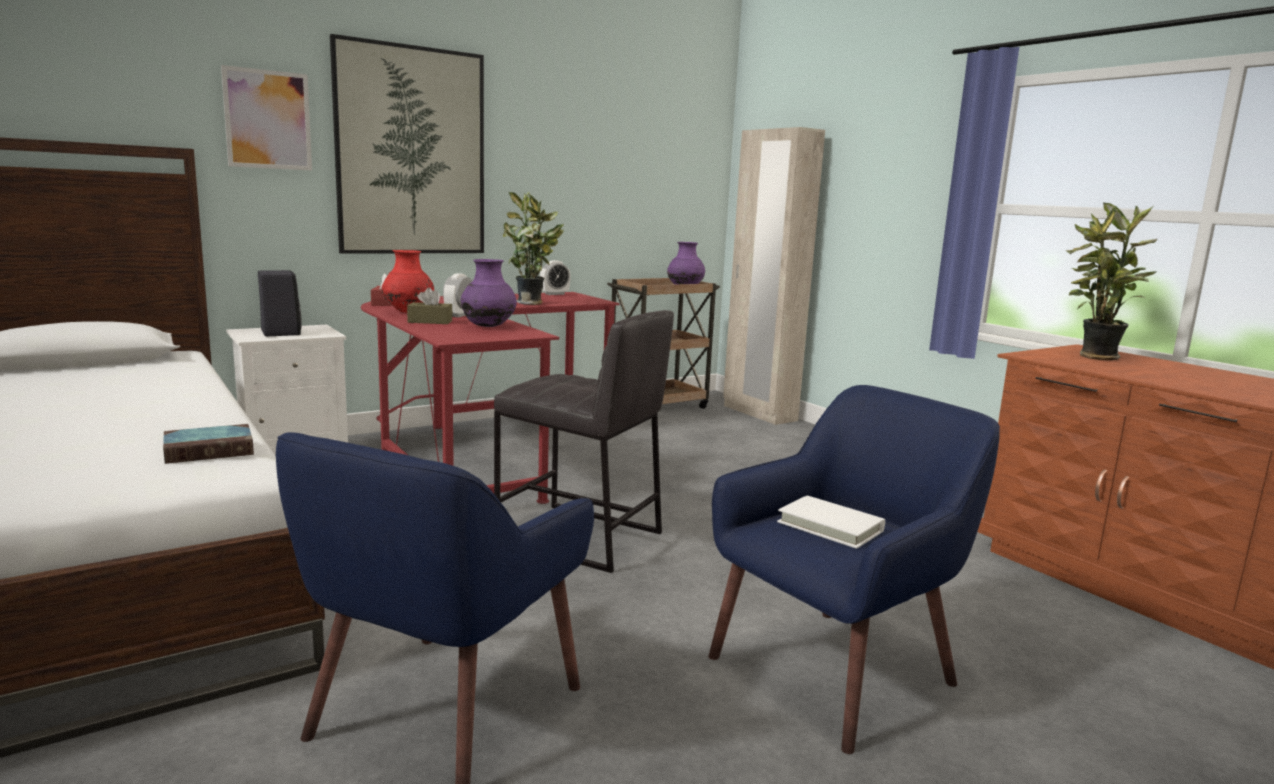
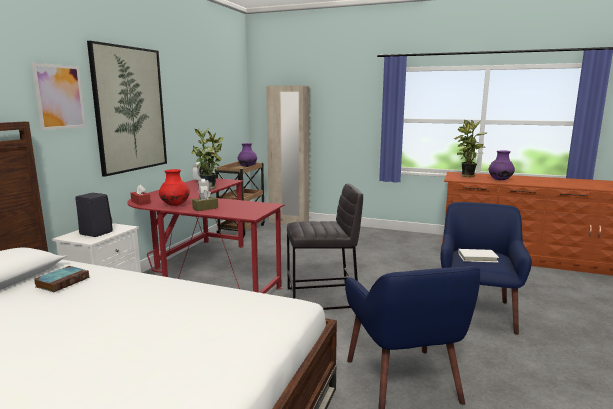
camera: 35 degrees left, 0 degrees up
book [163,424,254,464] -> book moved to [34,266,89,292]
purple vase [461,259,517,327] -> purple vase moved to [489,151,515,180]

